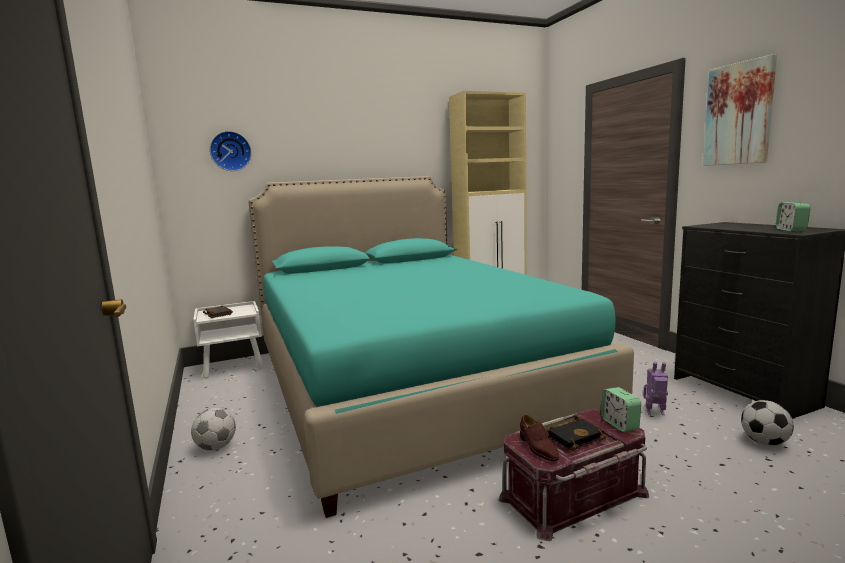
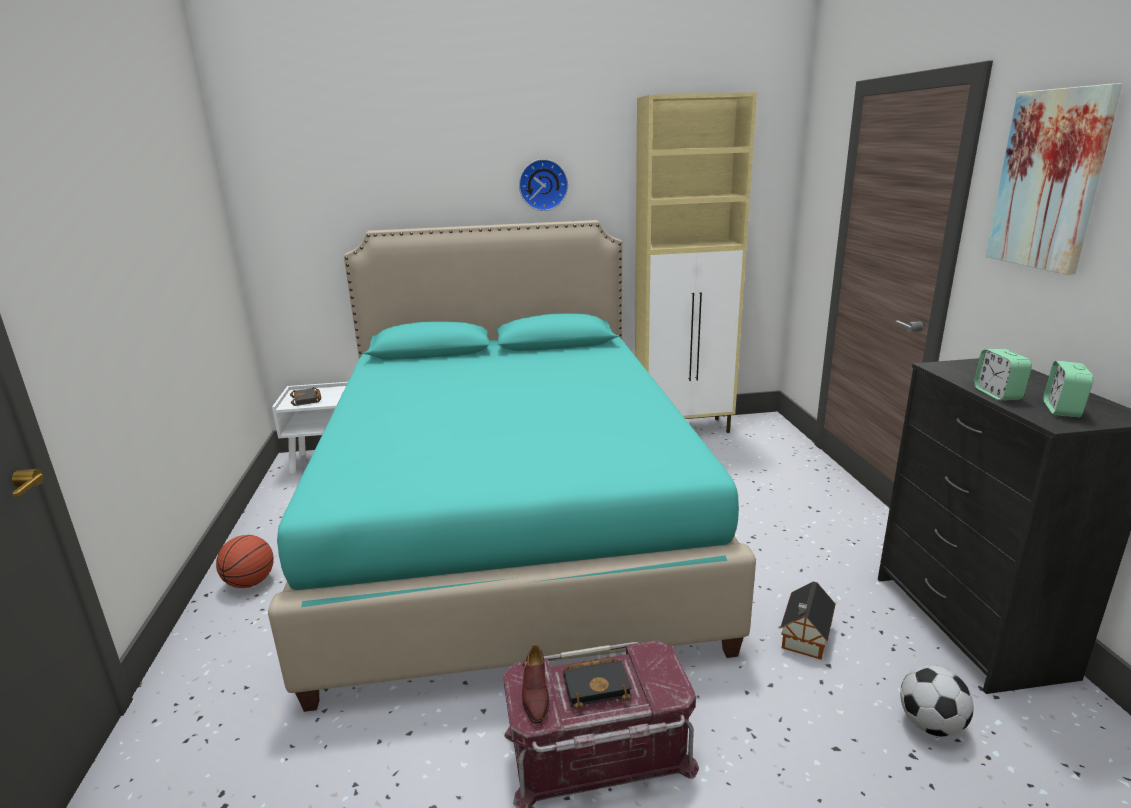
camera: 15 degrees right, 10 degrees up
football [191,408,236,450] -> basketball [216,535,274,588]
wall clock [210,131,252,171] -> wall clock moved to [519,159,568,211]
alarm clock [601,387,641,432] -> alarm clock moved to [974,349,1032,401]
toy robot [643,362,668,415] -> toy house [780,581,836,660]

